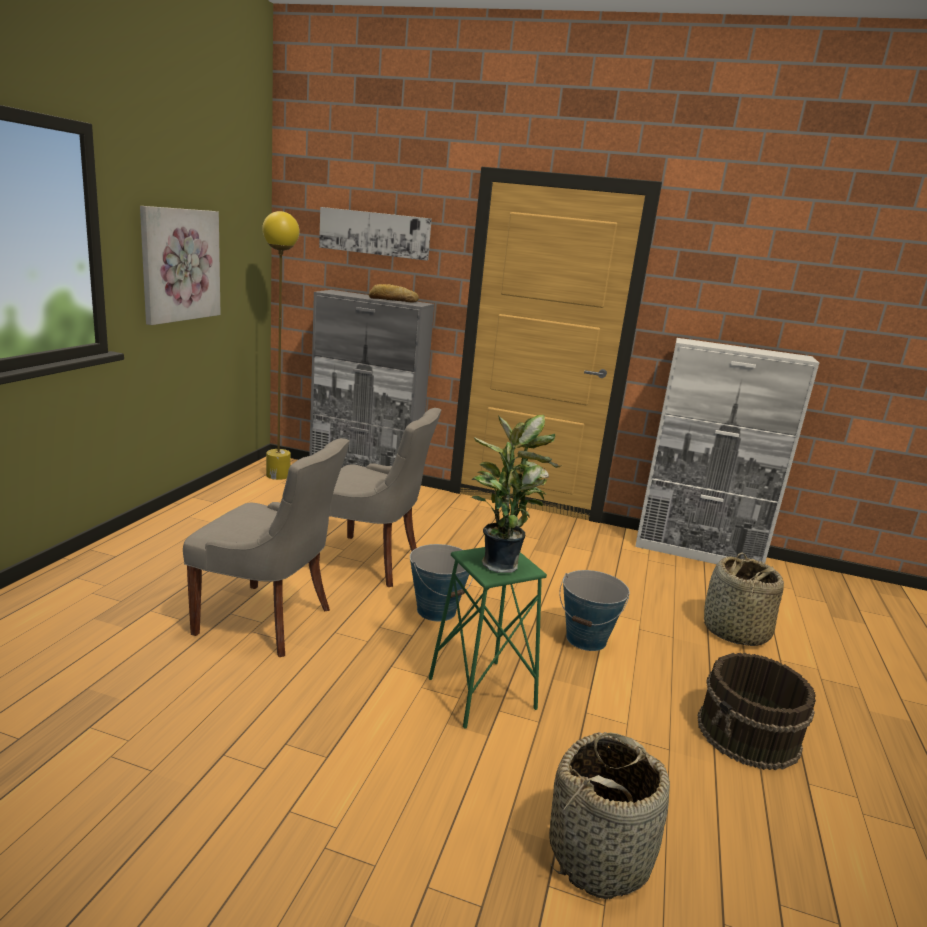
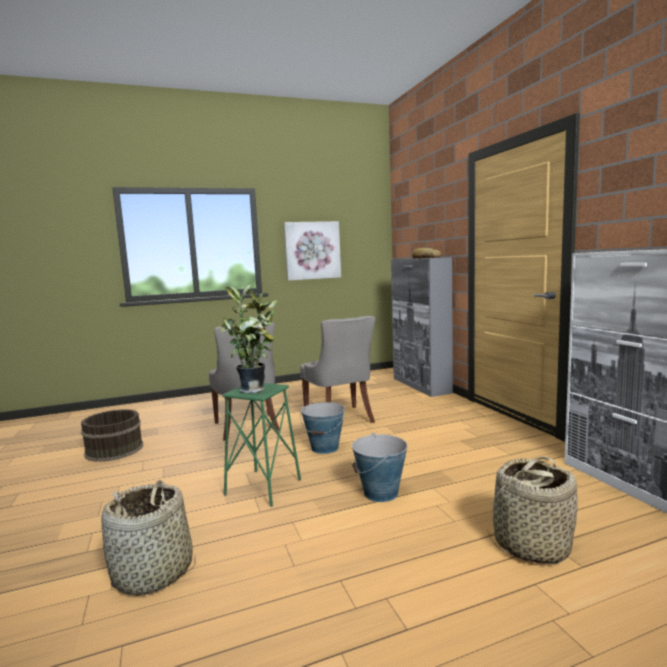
camera: 55 degrees right, 10 degrees down
yellow floor lamp [262,211,300,480] -> none
picture [319,207,432,261] -> none
brown bucket [697,652,816,770] -> brown bucket moved to [81,409,143,462]

